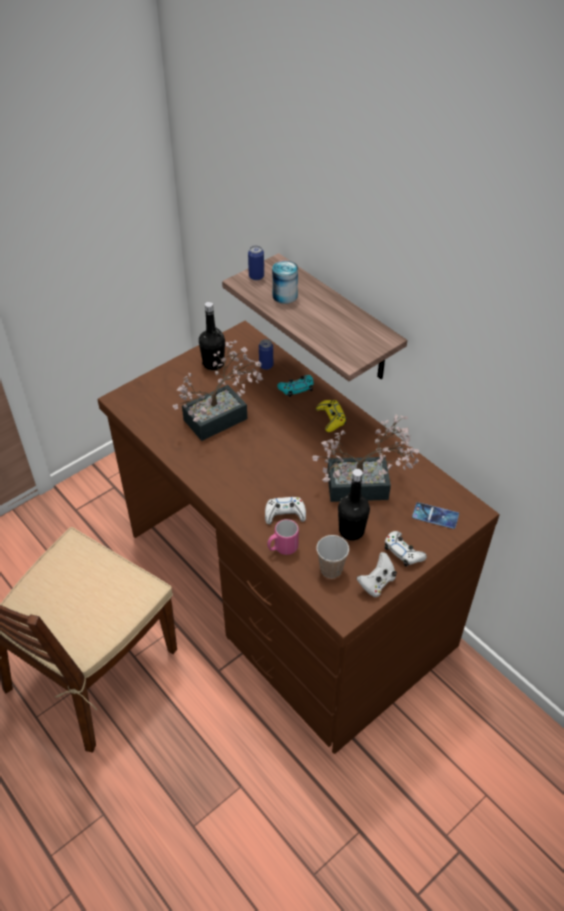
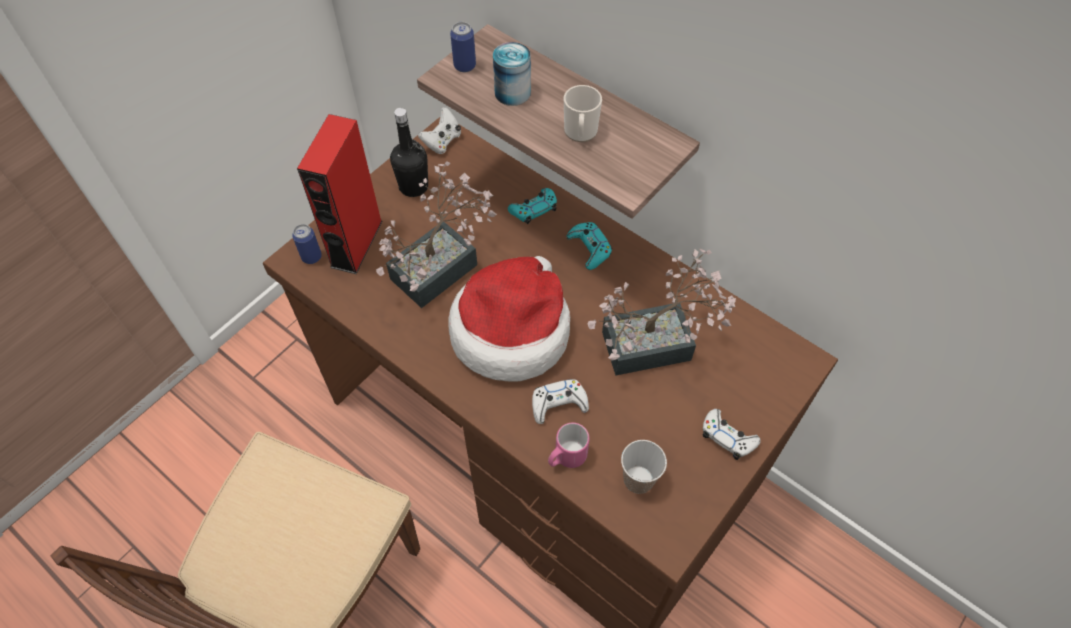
camera: 10 degrees left, 10 degrees up
can [259,339,273,370] -> can moved to [292,224,322,264]
yellow game controller [316,400,346,432] -> turquoise game controller [566,222,612,270]
black bottle [338,469,370,540] -> none
white game controller [357,552,397,597] -> white game controller moved to [418,107,461,154]
phone [412,502,459,529] -> none
none -> red speaker [297,114,382,274]
none -> hat [448,256,570,382]
none -> mug [564,85,602,142]

